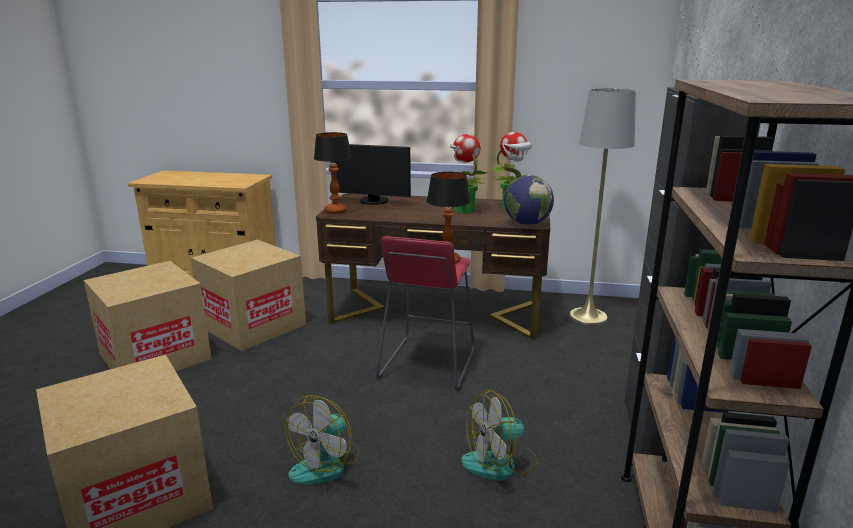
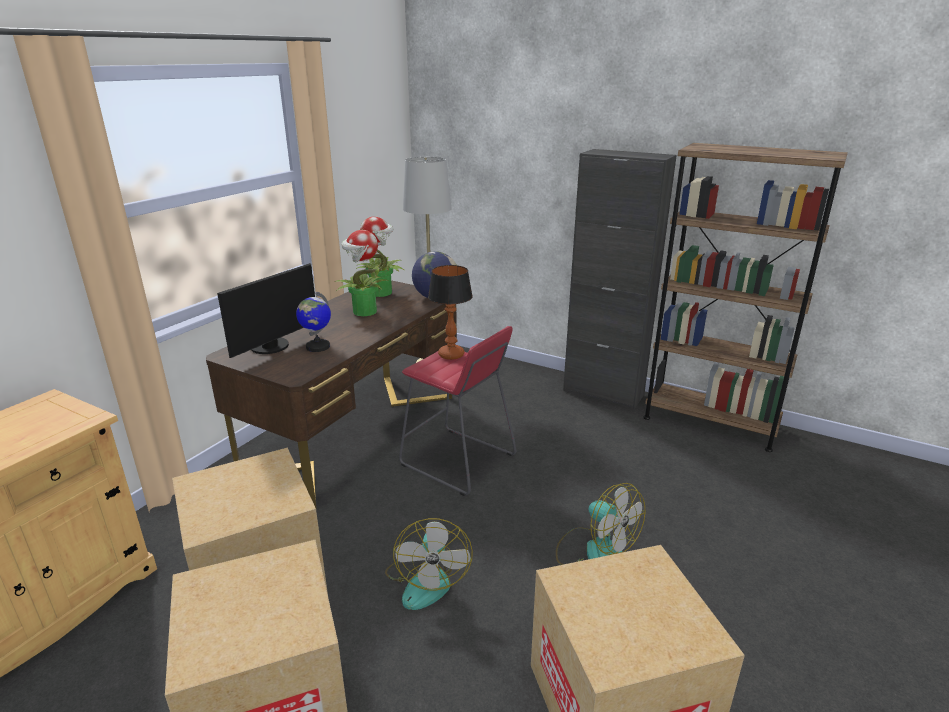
camera: 70 degrees left, 5 degrees up
table lamp [314,132,352,214] -> none
fan [461,390,539,481] -> fan moved to [385,518,473,610]
none -> globe [296,292,331,352]

